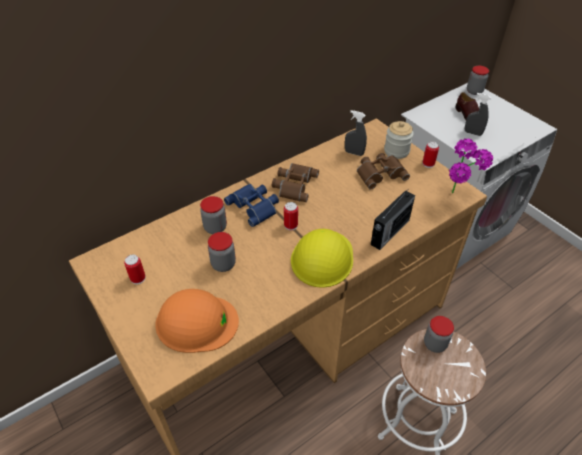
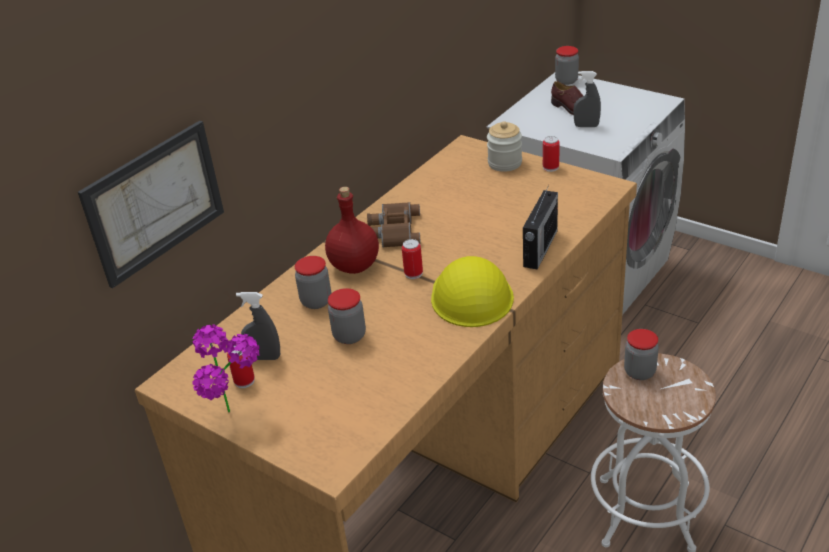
camera: 15 degrees left, 10 degrees down
orange hard hat [155,289,239,353] -> none
blue binoculars [224,184,279,227] -> red bottle [325,187,379,274]
grey spray bottle [345,110,367,156] -> grey spray bottle moved to [236,292,280,360]
brown binoculars [357,153,410,189] -> none
potted plant [449,138,493,193] -> potted plant moved to [192,324,260,412]
none -> picture [78,121,224,288]

